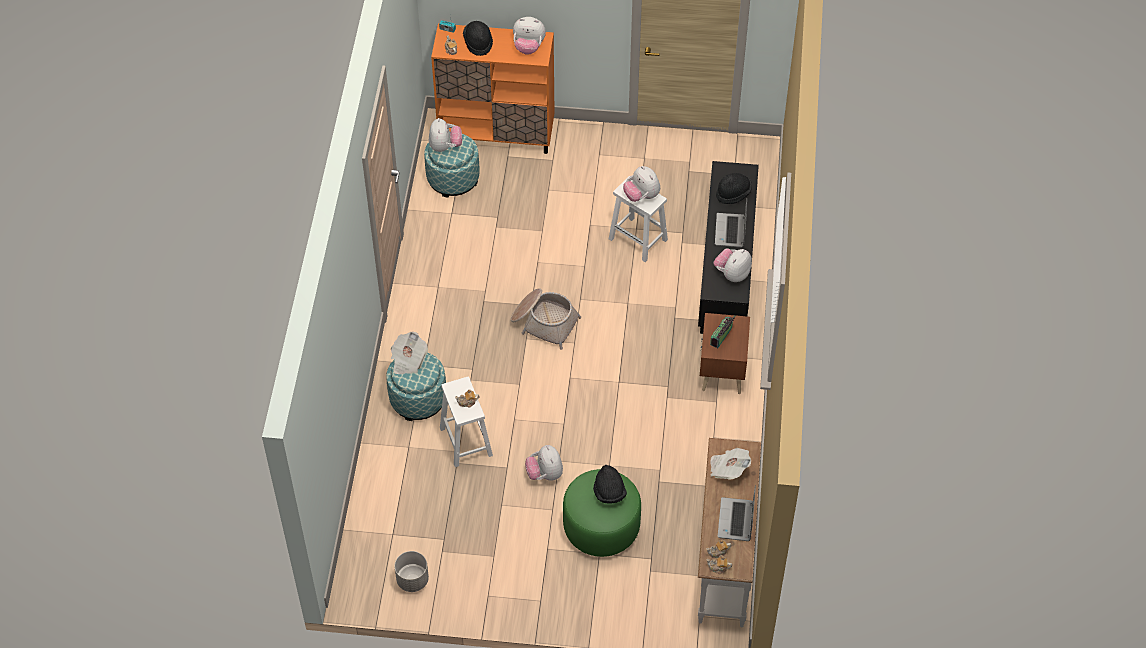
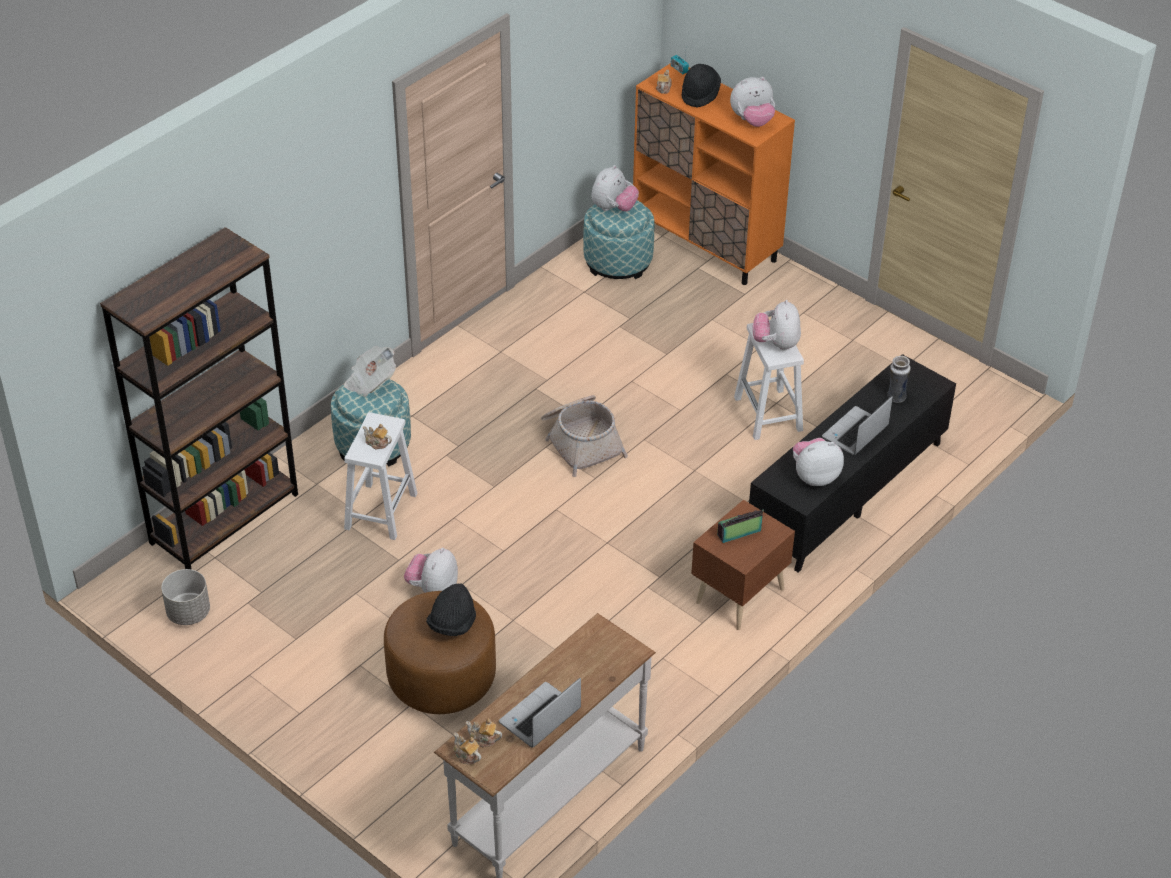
camera: 35 degrees right, 10 degrees down
plush toy [513,17,546,55] -> plush toy turned 60 degrees counterclockwise [730,77,775,127]
green ottoman [563,469,641,557] -> brown ottoman [384,591,496,714]
newspaper [710,448,751,480] -> none
black hat [716,173,752,204] -> vase [887,356,911,403]
none -> brown bookcase [100,227,298,570]

